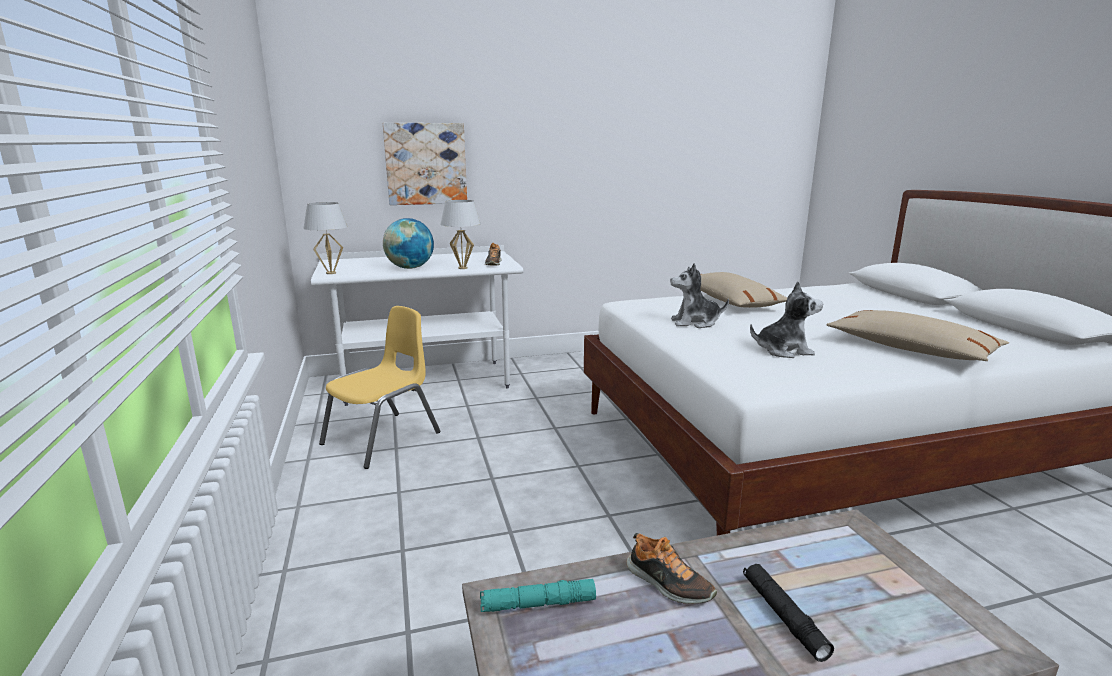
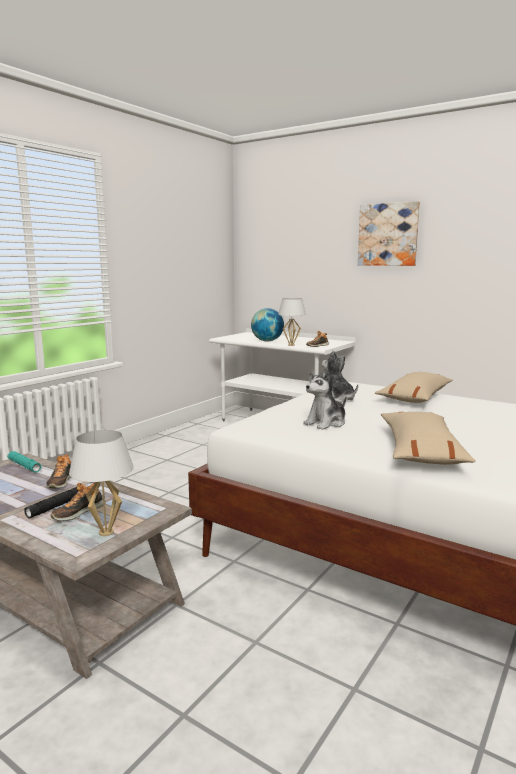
camera: 50 degrees right, 5 degrees down
white table lamp [303,202,348,274] -> white table lamp moved to [69,430,134,536]
yellow chair [319,306,440,469] -> none
picture [383,123,467,205] -> picture moved to [358,201,420,266]
plush toy [750,281,823,358] -> plush toy turned 90 degrees clockwise [303,368,346,430]
none -> shoe [50,482,106,521]

